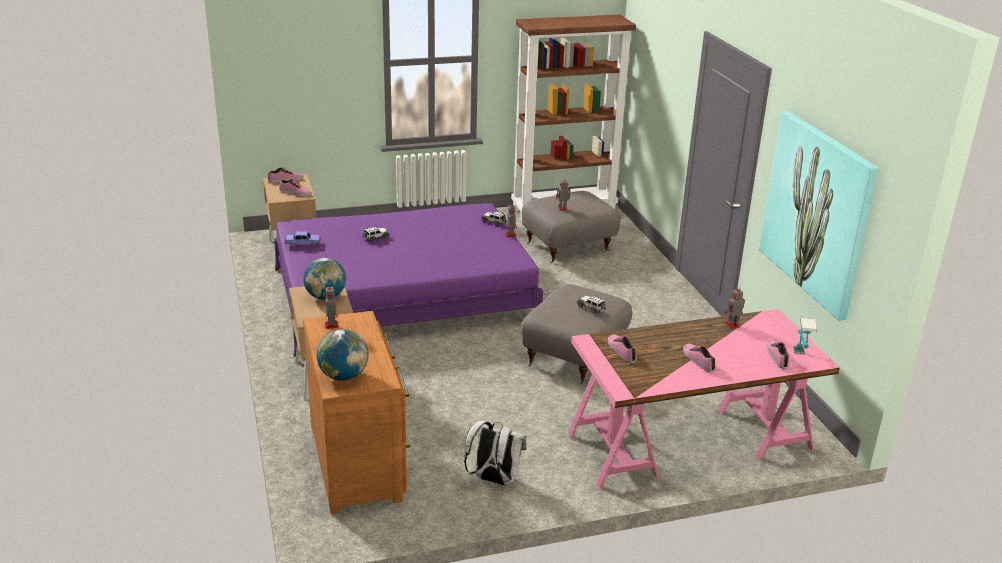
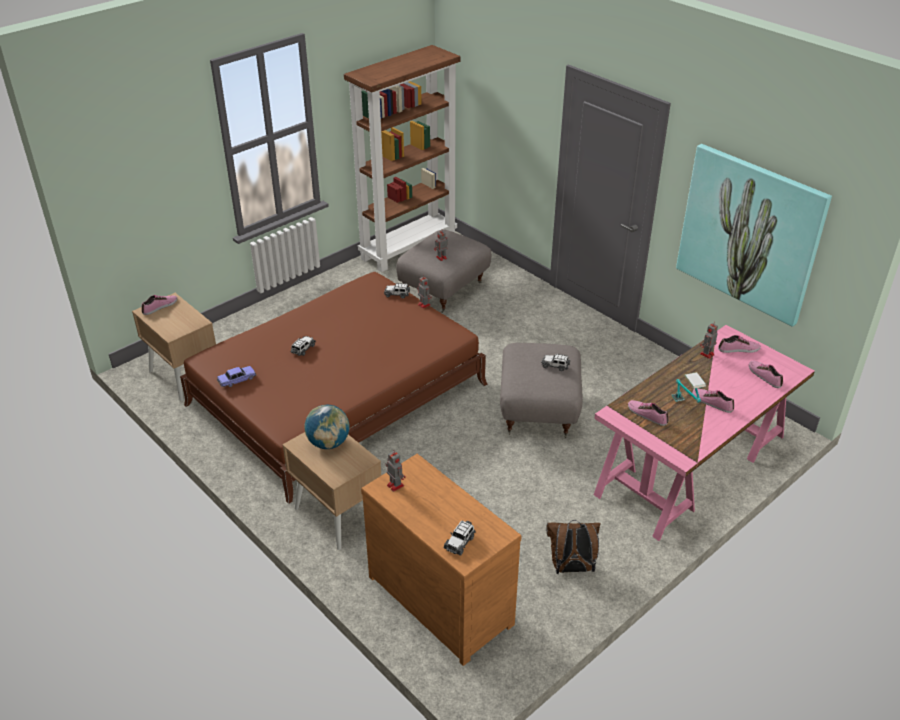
camera: 25 degrees left, 10 degrees up
purple bed [274,203,543,357] -> brown bed [180,272,487,504]
shoe [279,179,312,197] -> shoe moved to [718,335,761,353]
globe [317,329,368,381] -> toy car [444,520,475,555]
white backpack [464,420,527,486] -> brown backpack [547,520,601,574]
table lamp [793,318,817,354] -> table lamp moved to [671,372,706,403]

